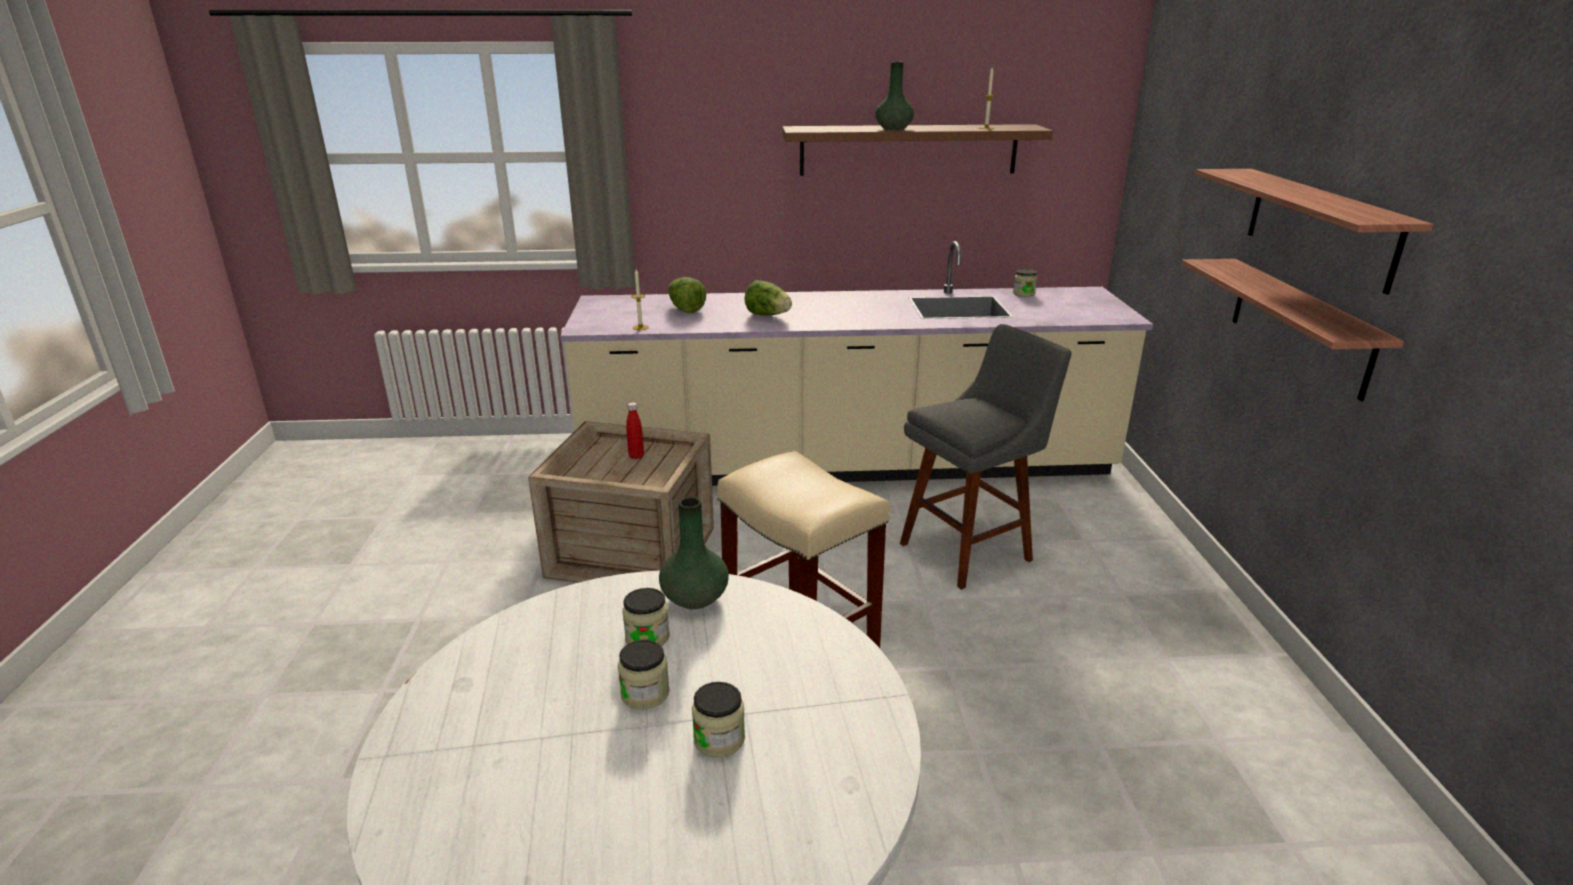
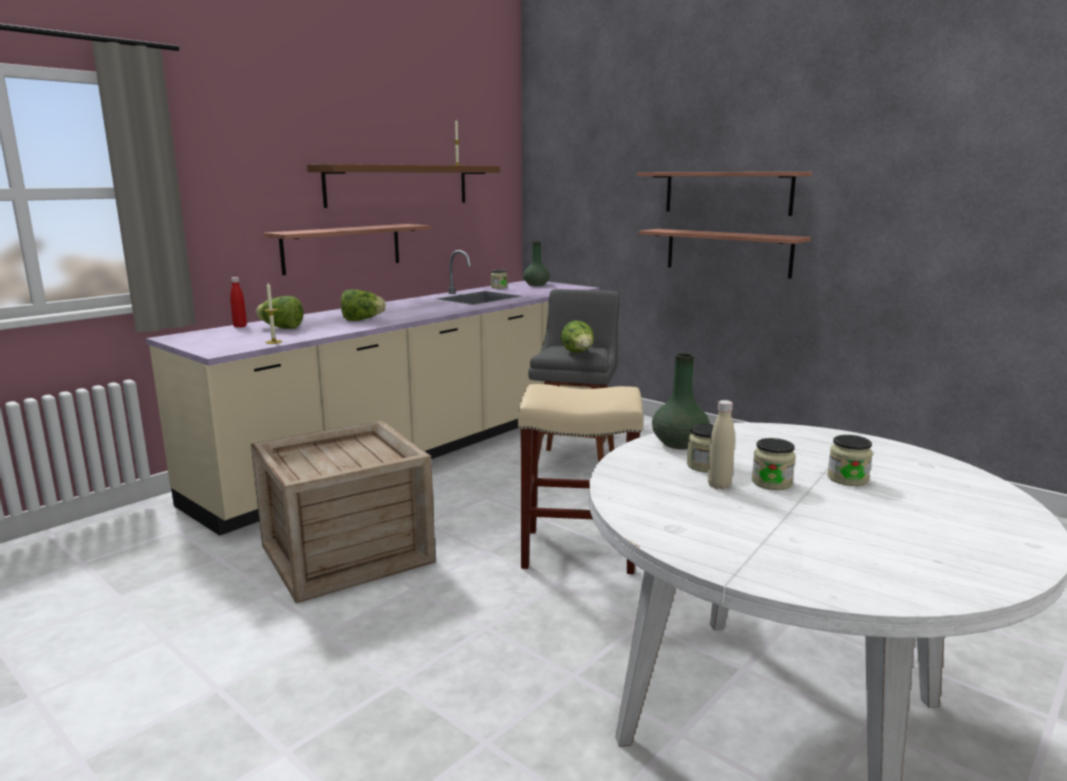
camera: 45 degrees left, 10 degrees down
red bottle [626,402,644,459] -> red bottle moved to [230,277,247,328]
green vase [875,62,914,130] -> green vase moved to [523,241,550,286]
none -> shelf [263,224,431,275]
none -> lettuce [561,320,594,353]
none -> beige bottle [708,400,735,490]

